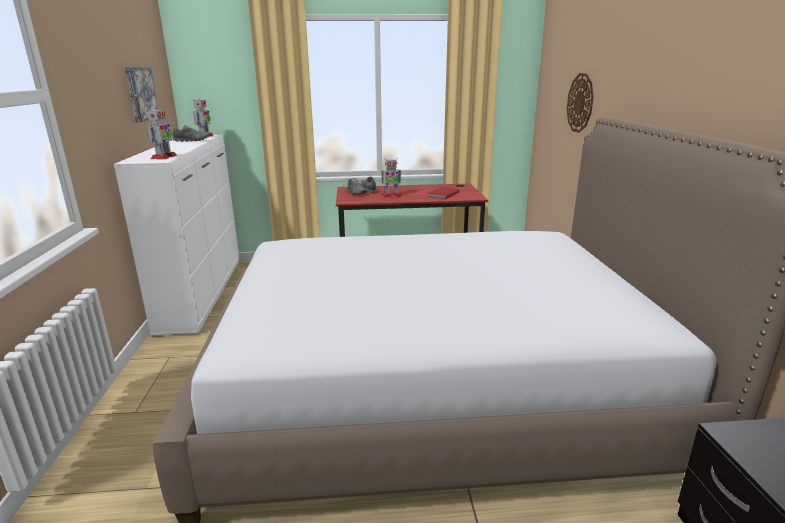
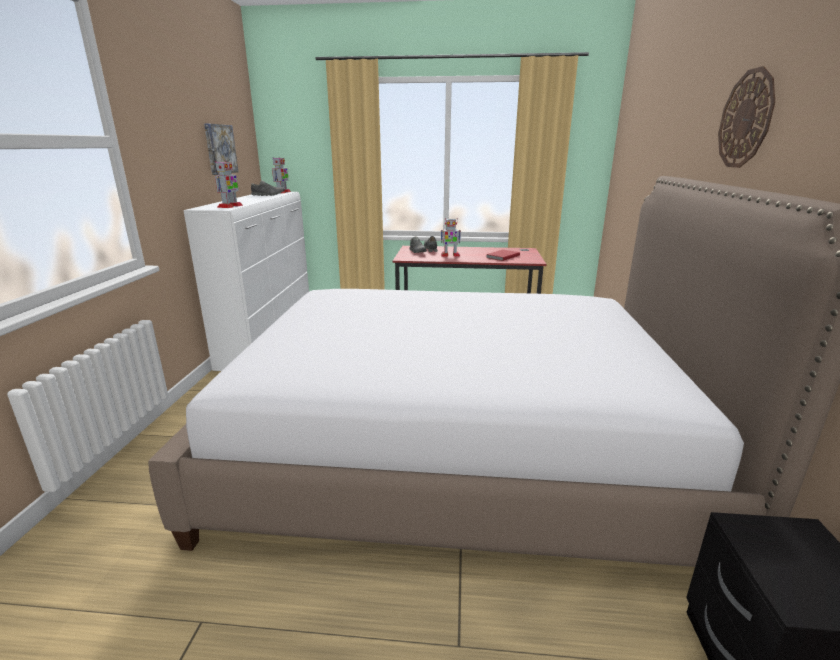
camera: 10 degrees right, 0 degrees up
wall clock [567,73,594,133] -> wall clock moved to [718,66,775,168]

